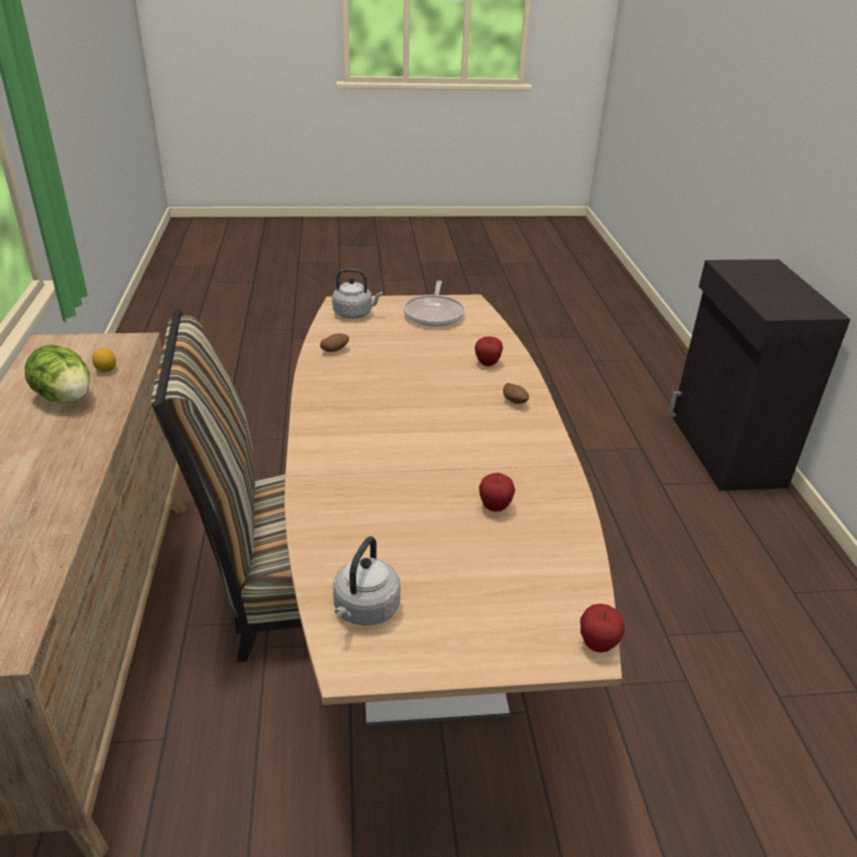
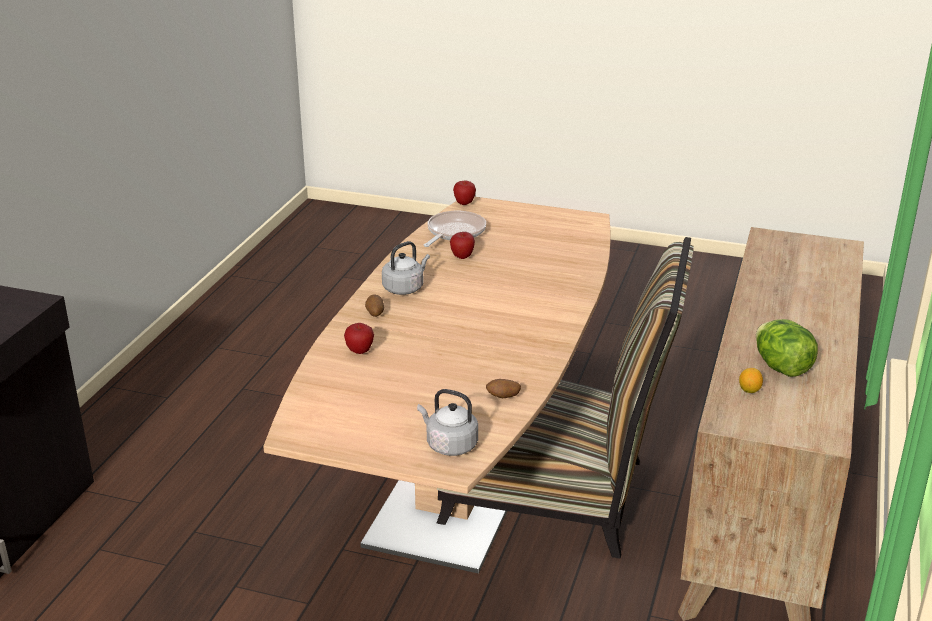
camera: 155 degrees left, 5 degrees down
grey kettle [333,536,400,626] -> grey kettle moved to [382,241,430,295]
frying pan [404,280,465,327] -> frying pan moved to [423,211,486,247]

